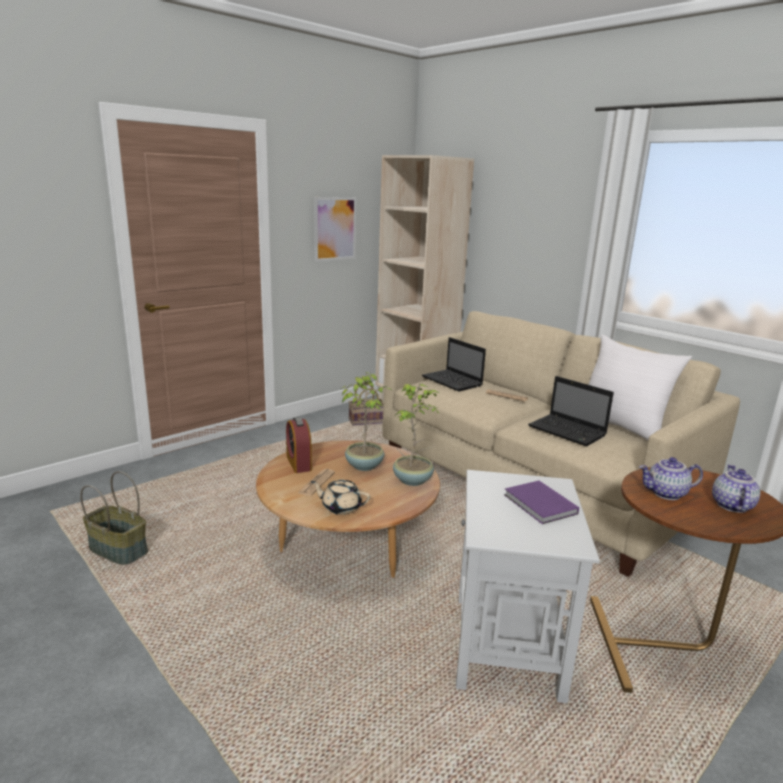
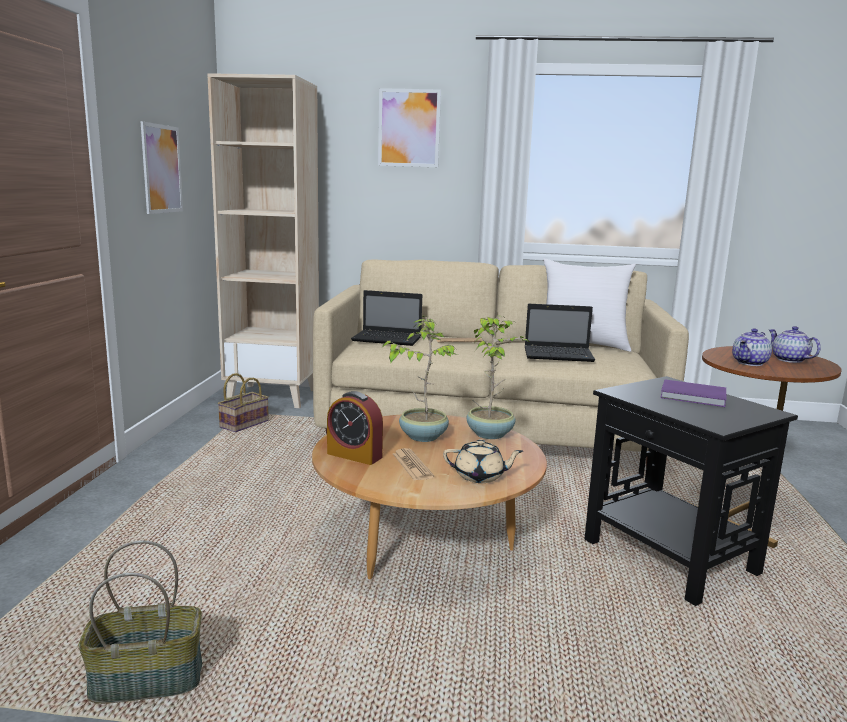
camera: 40 degrees left, 5 degrees down
beige teapot [311,480,370,515] -> beige teapot turned 150 degrees counterclockwise [443,439,523,483]
white side table [456,470,600,703] -> black side table [584,376,798,606]
none -> picture [378,88,441,167]

